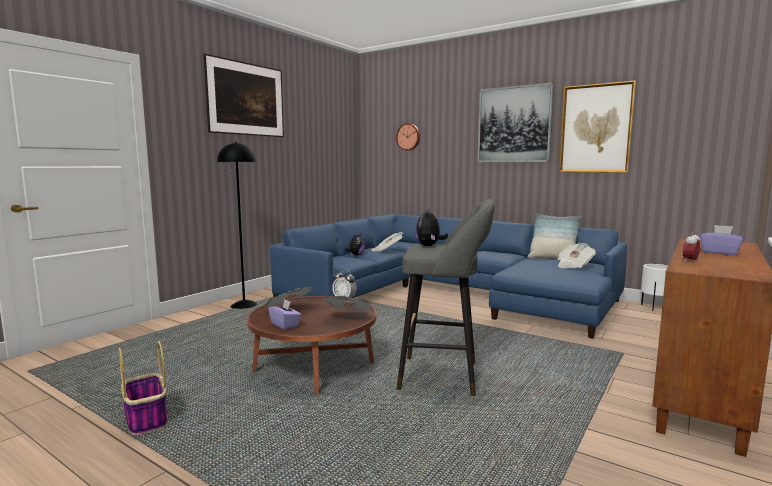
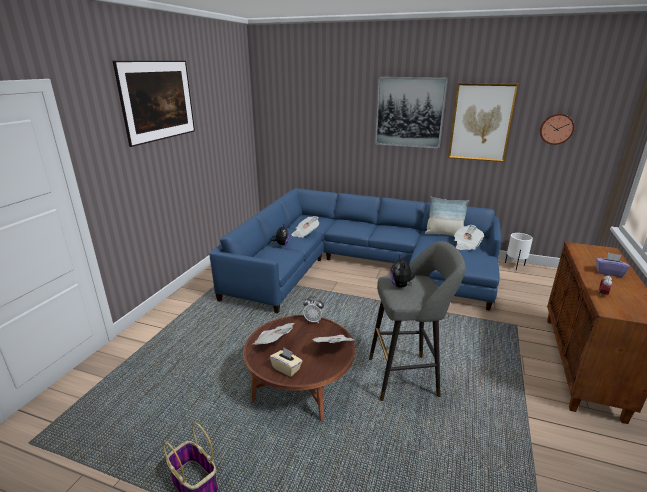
camera: 15 degrees left, 15 degrees up
black floor lamp [217,142,257,309] -> none
purple tissue box [268,299,302,330] -> beige tissue box [270,347,302,377]
wall clock [396,123,420,151] -> wall clock moved to [540,114,574,145]

